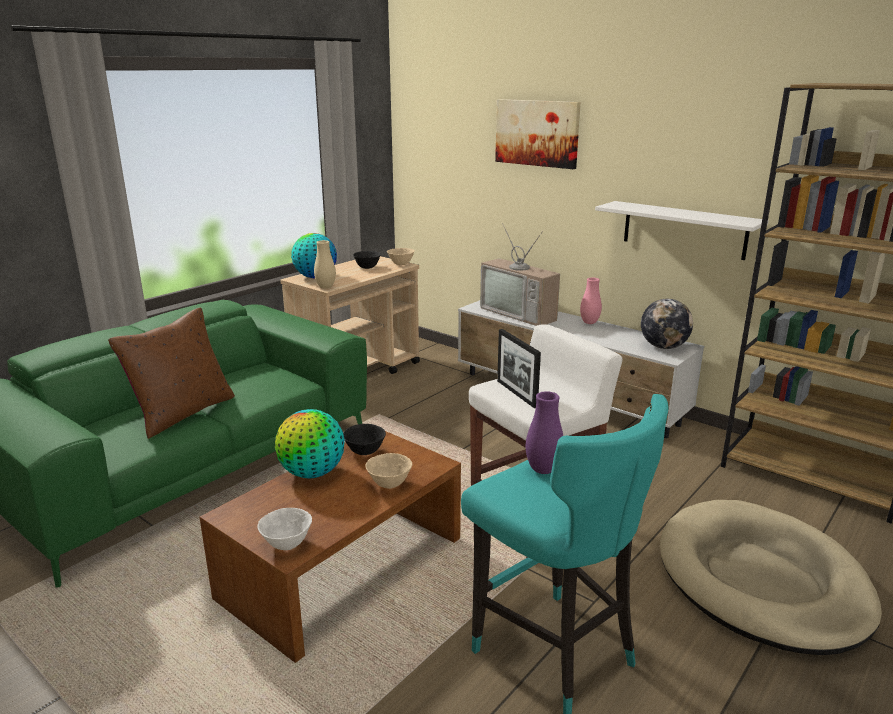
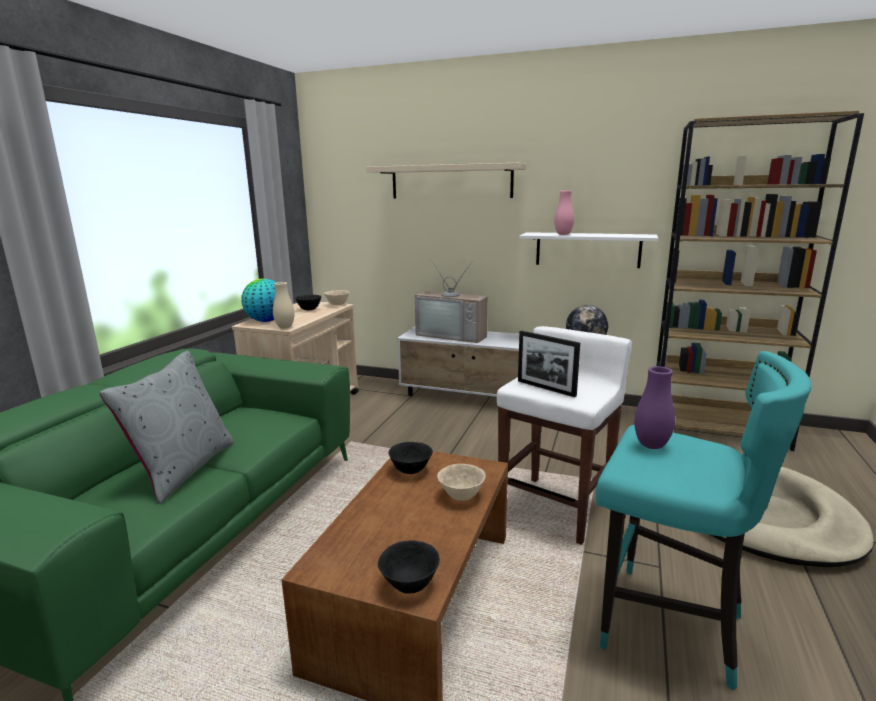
camera: 20 degrees left, 5 degrees down
brown pillow [108,308,235,439] -> grey pillow [100,350,234,504]
white bowl [257,508,312,550] -> black bowl [378,541,439,594]
globe [275,409,345,478] -> none
picture [495,99,581,169] -> beige shelf [366,163,526,199]
pink vase [580,278,602,324] -> pink vase moved to [554,191,574,235]

